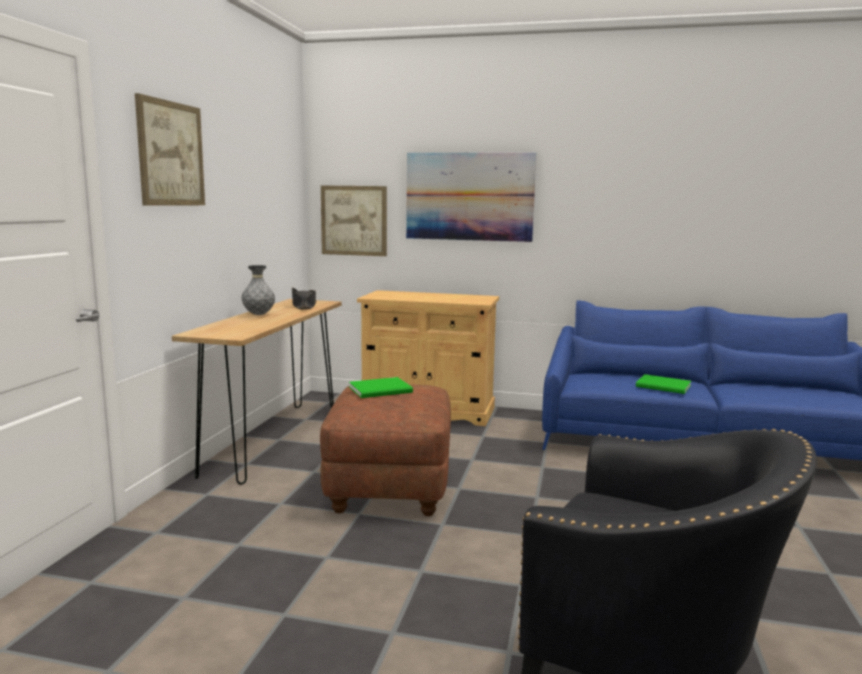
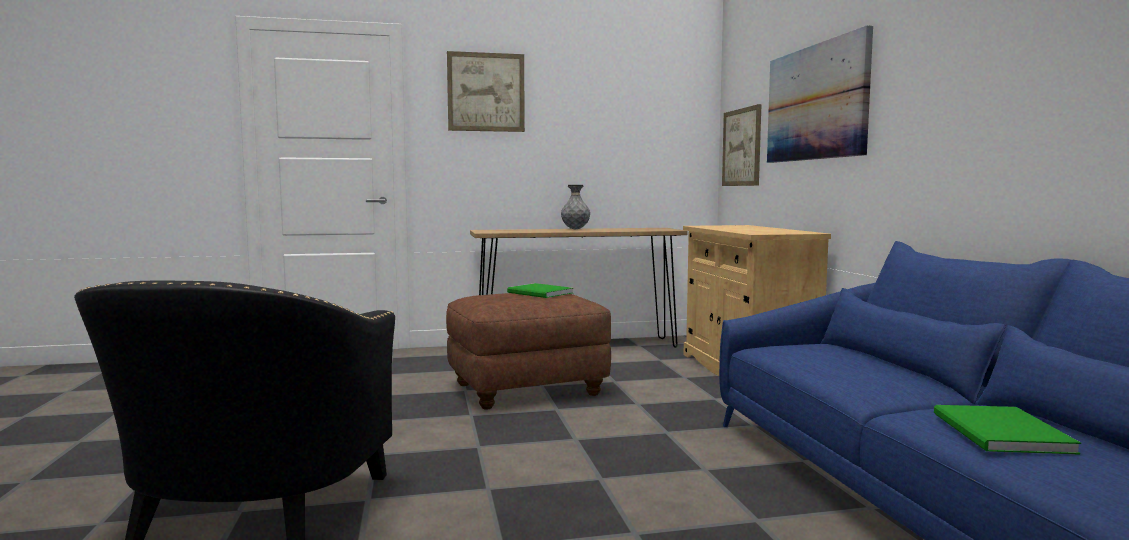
camera: 65 degrees right, 5 degrees down
black hat [292,288,316,309] -> none
green book [636,374,691,394] -> green book moved to [934,405,1081,455]

